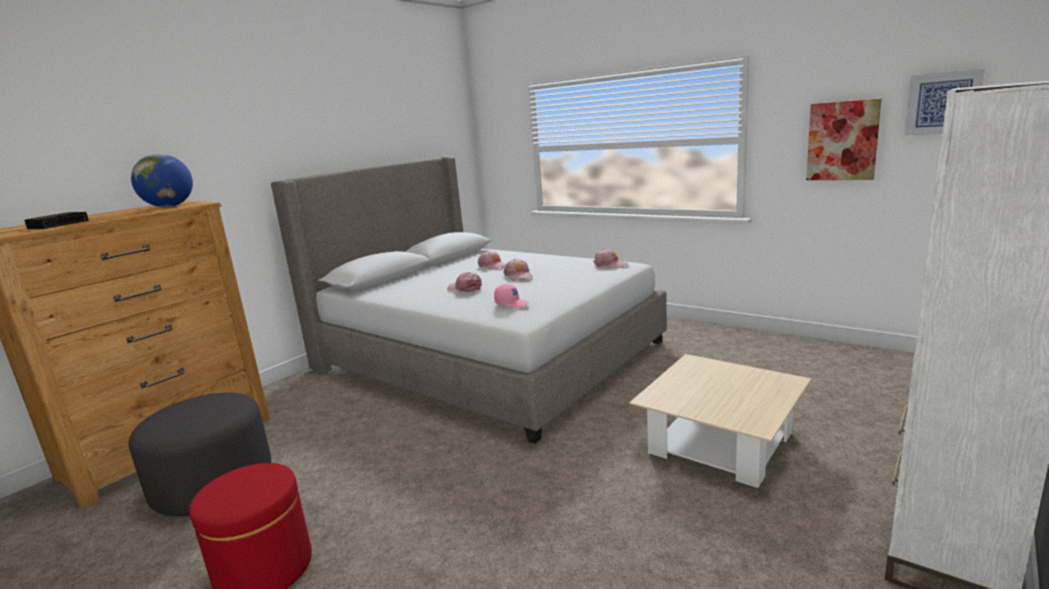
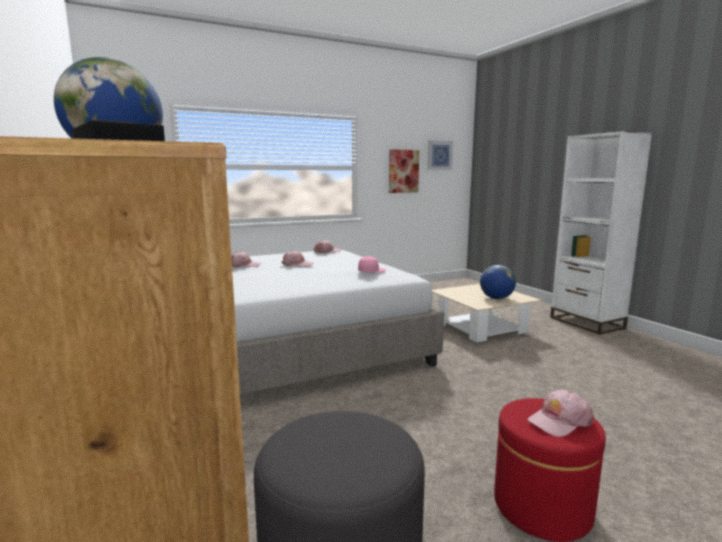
camera: 65 degrees left, 5 degrees down
pink cap [447,272,482,292] -> pink cap moved to [527,390,594,437]
none -> globe [480,265,516,299]

